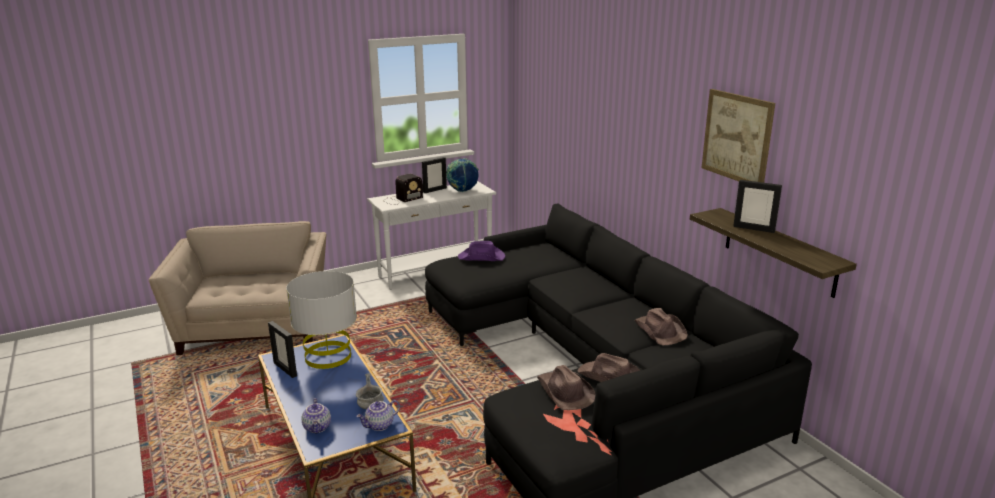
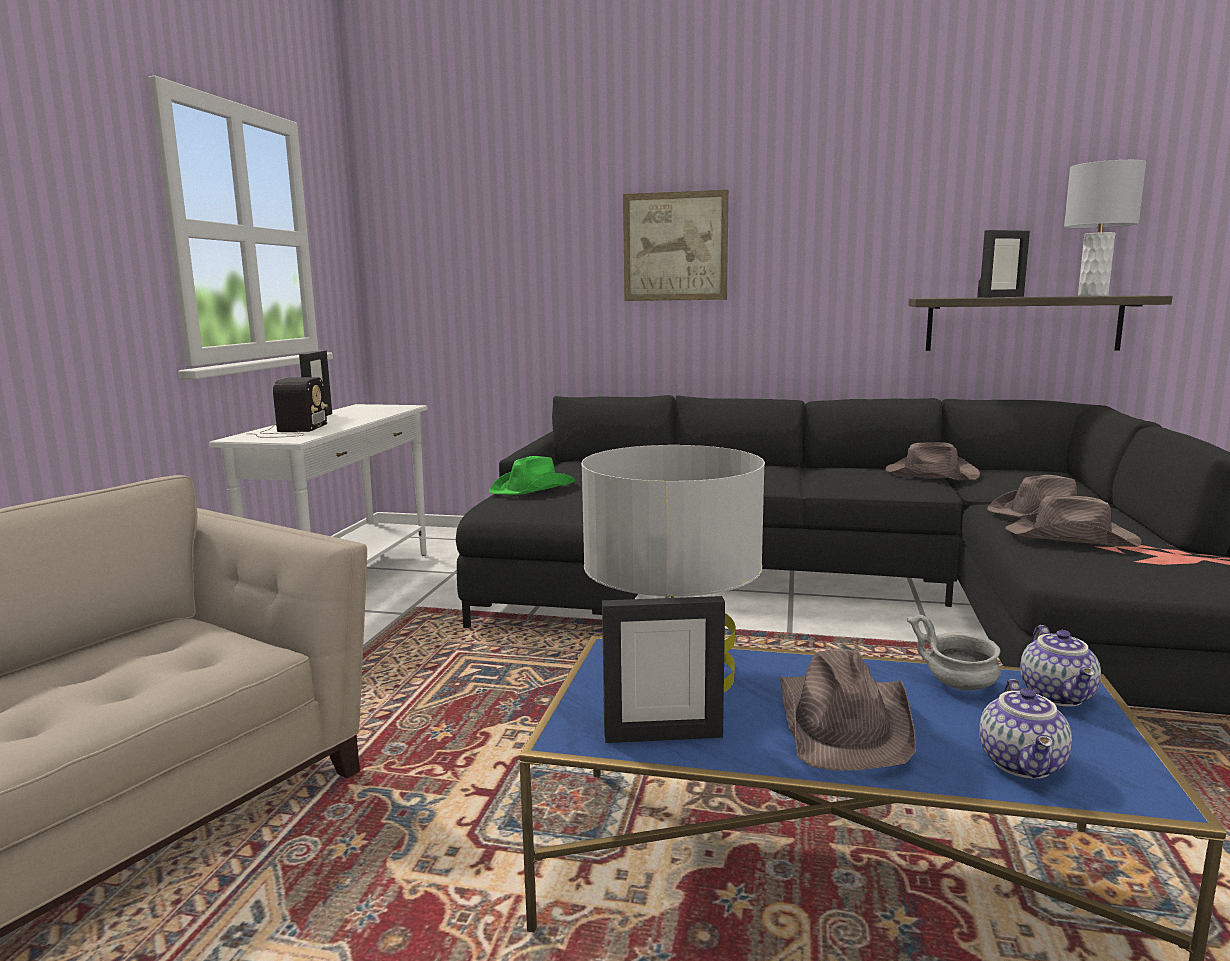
camera: 50 degrees left, 10 degrees down
teapot [302,398,331,434] -> teapot turned 75 degrees clockwise [979,679,1072,779]
globe [446,158,479,192] -> none
purple hat [458,241,505,261] -> green hat [489,456,576,495]
picture [702,89,775,183] -> picture moved to [623,190,729,301]
none -> brown hat [780,650,916,771]
none -> grey table lamp [1064,160,1146,296]

